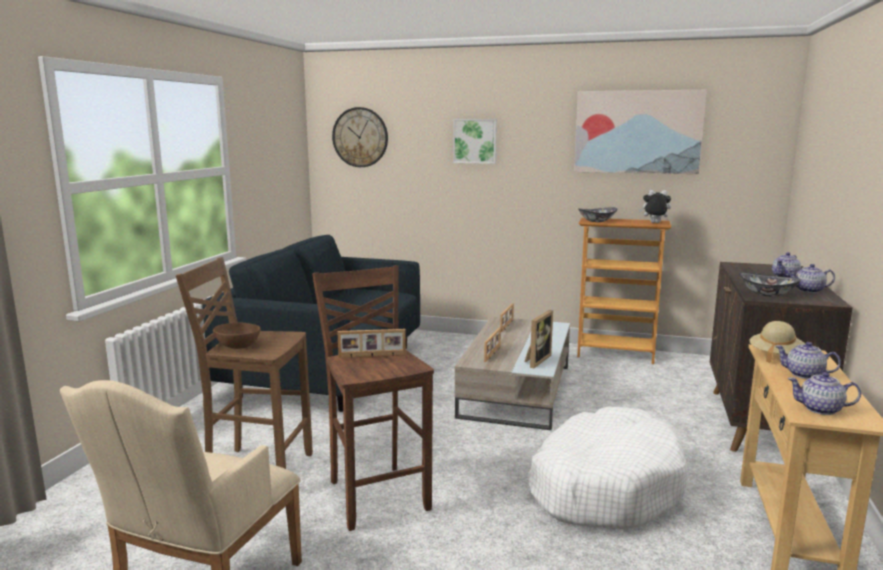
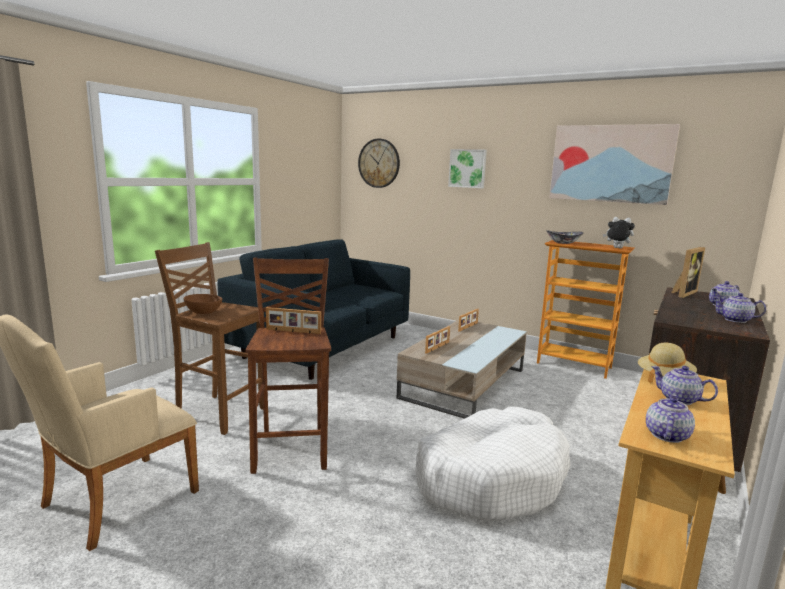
camera: 15 degrees right, 0 degrees up
picture frame [525,310,553,368] -> picture frame moved to [671,247,705,298]
bowl [739,272,801,297] -> none
teapot [788,372,861,415] -> teapot turned 90 degrees clockwise [646,394,695,443]

